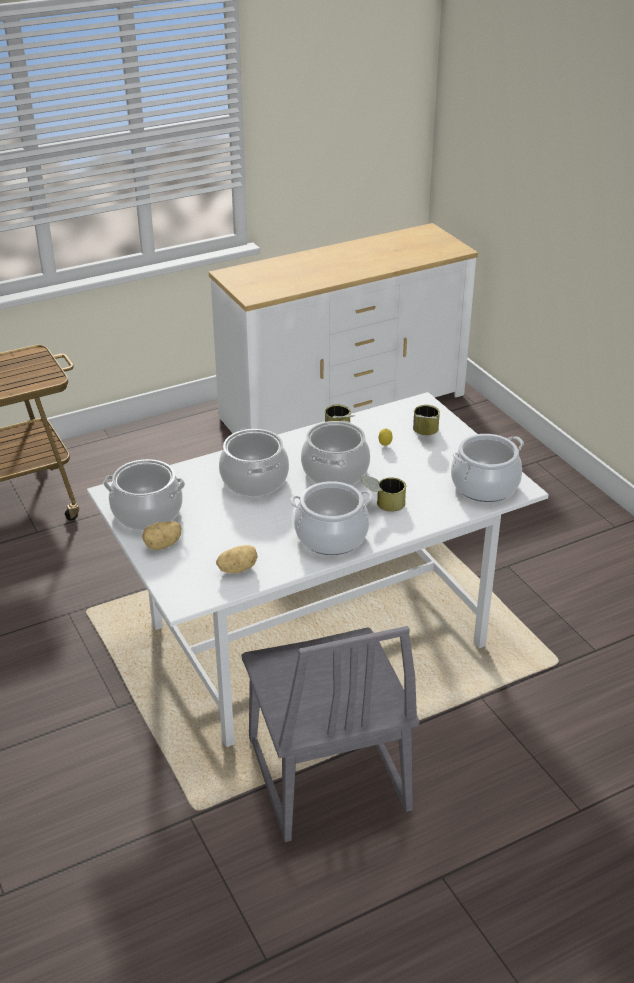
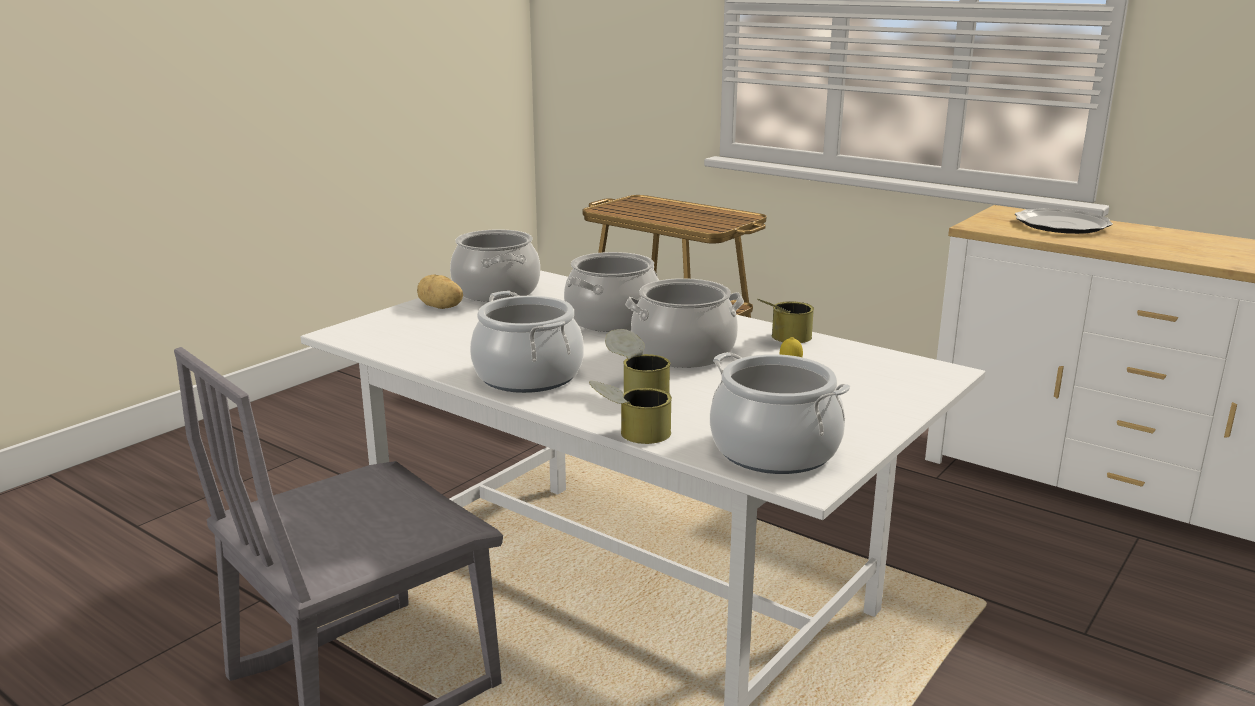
camera: 65 degrees right, 15 degrees down
potato [216,545,258,573] -> none
can [413,405,440,435] -> can moved to [589,381,672,444]
none -> plate [1015,208,1113,234]

